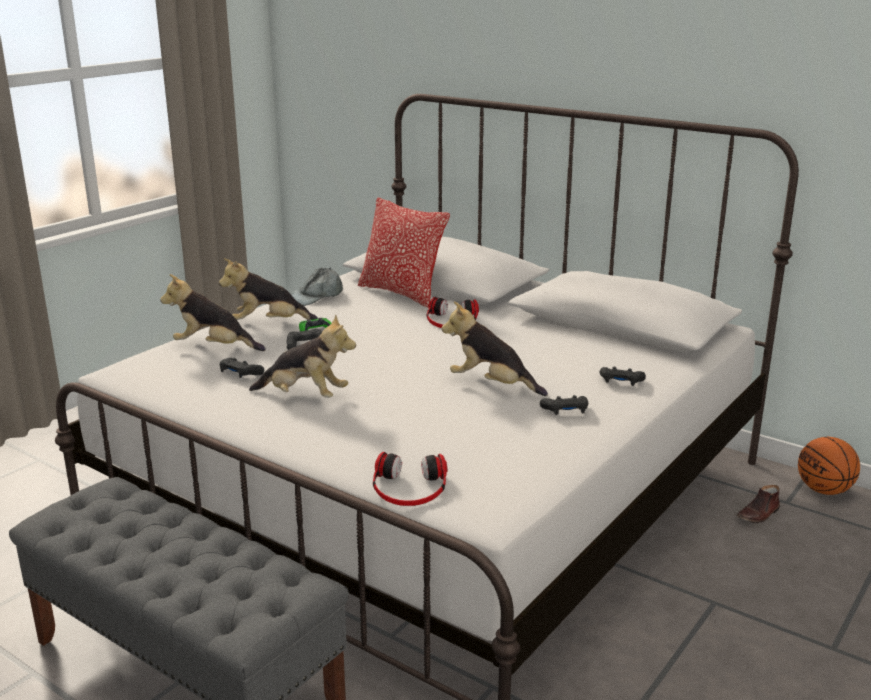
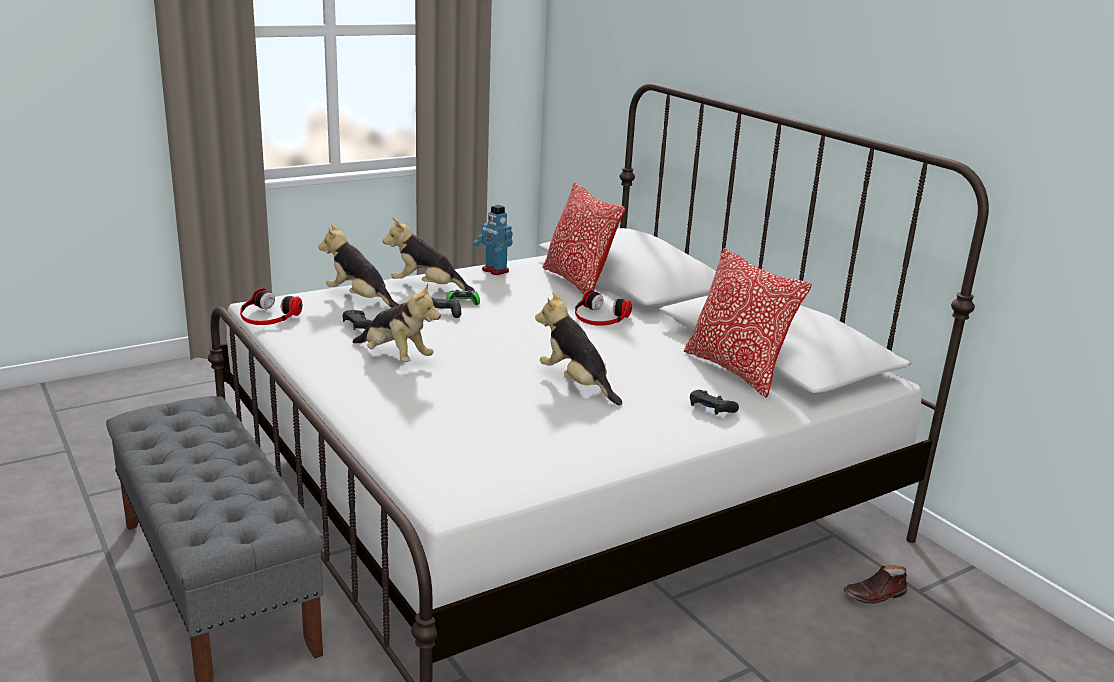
camera: 20 degrees right, 0 degrees up
grey cap [290,268,343,306] -> toy robot [473,205,513,275]
headphones [373,452,447,506] -> headphones moved to [240,288,302,325]
black game controller [540,395,588,415] -> none
basketball [798,437,860,495] -> none
none -> pillow [684,248,812,398]

